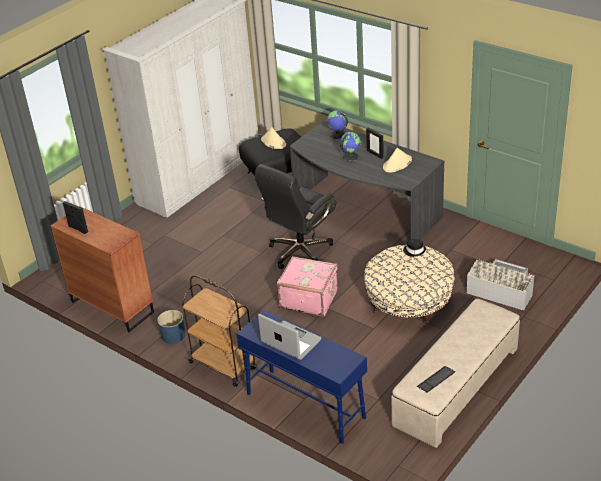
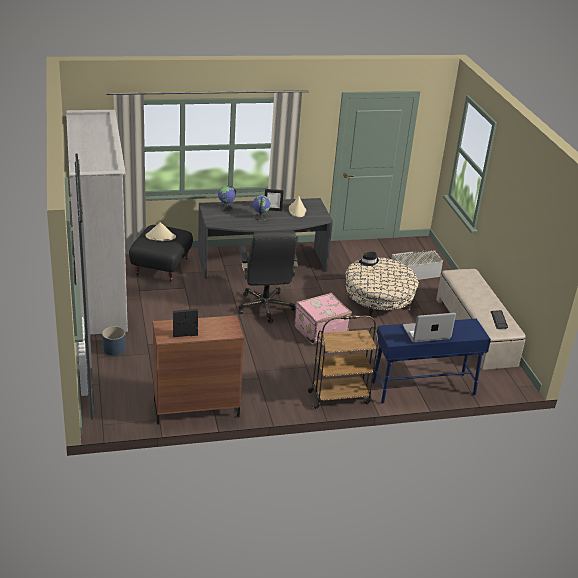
camera: 55 degrees left, 5 degrees down
blue planter [157,310,186,344] -> blue planter moved to [102,326,125,356]

